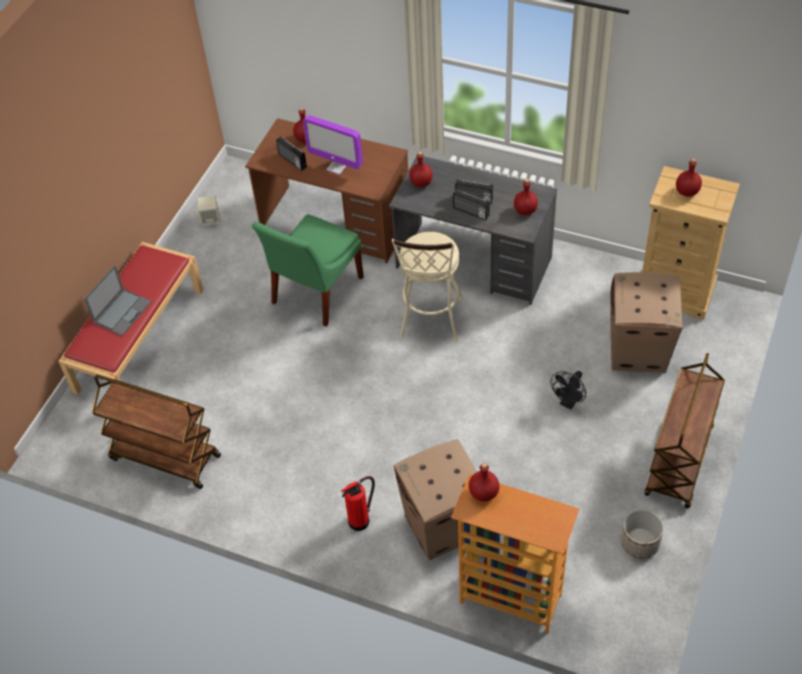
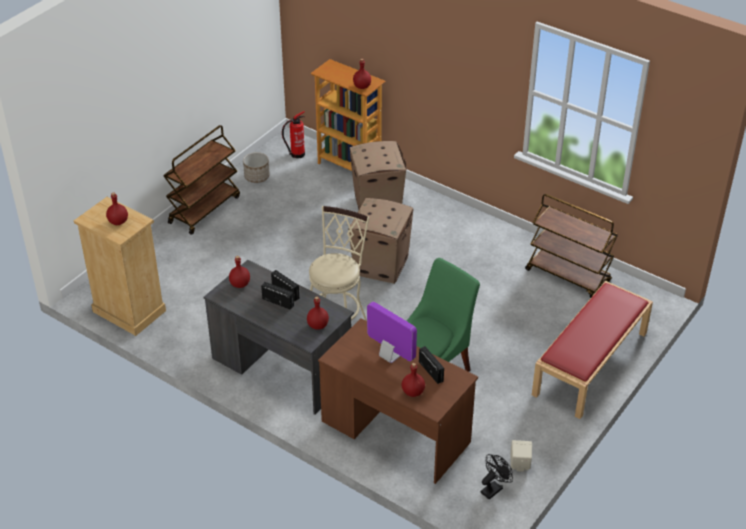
camera: 170 degrees left, 10 degrees down
laptop [84,265,152,336] -> none
fire extinguisher [341,476,375,531] -> fire extinguisher moved to [282,111,305,158]
black fan [551,371,586,409] -> black fan moved to [481,454,513,500]
cardboard box [610,272,683,373] -> cardboard box moved to [348,198,414,284]

